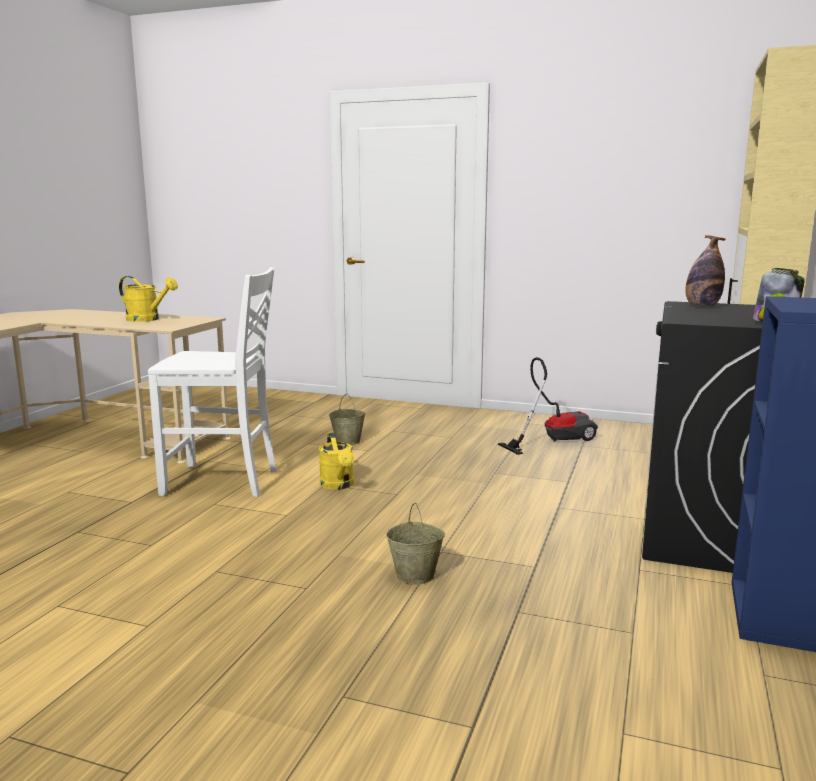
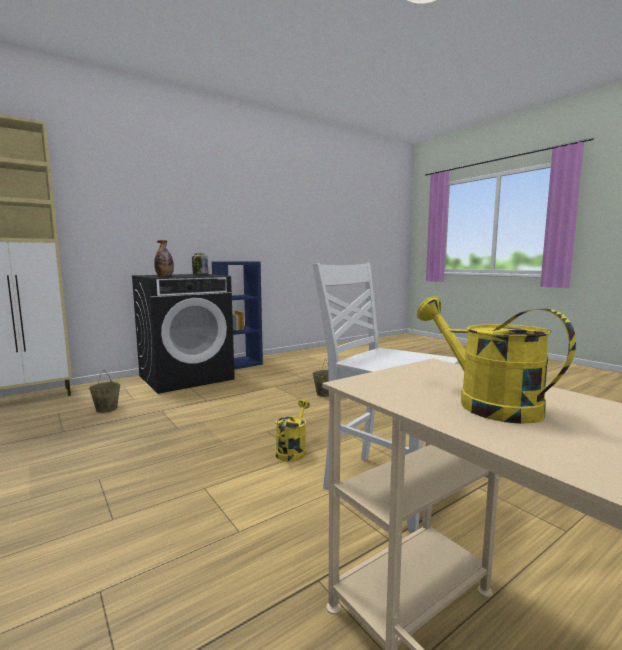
camera: 145 degrees left, 5 degrees down
beige bucket [329,394,366,445] -> beige bucket moved to [89,370,121,413]
vacuum cleaner [498,357,598,455] -> none

